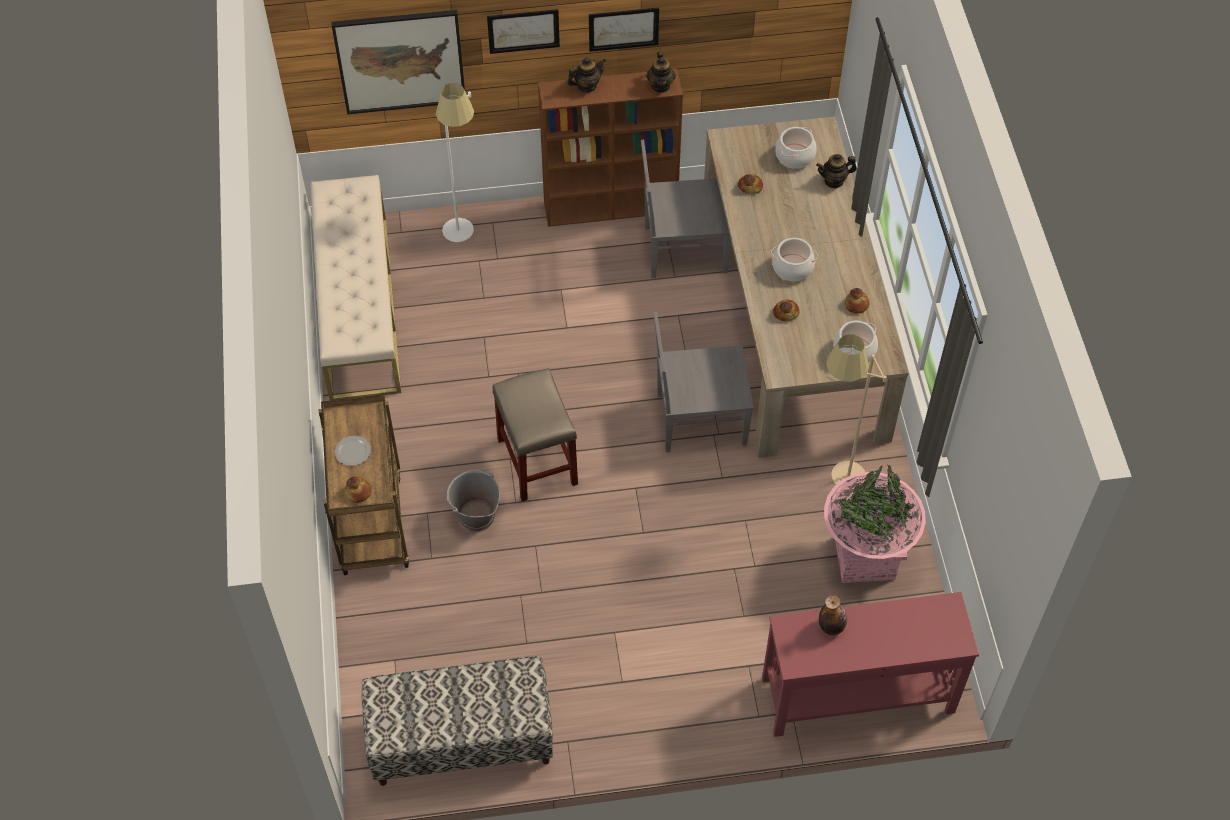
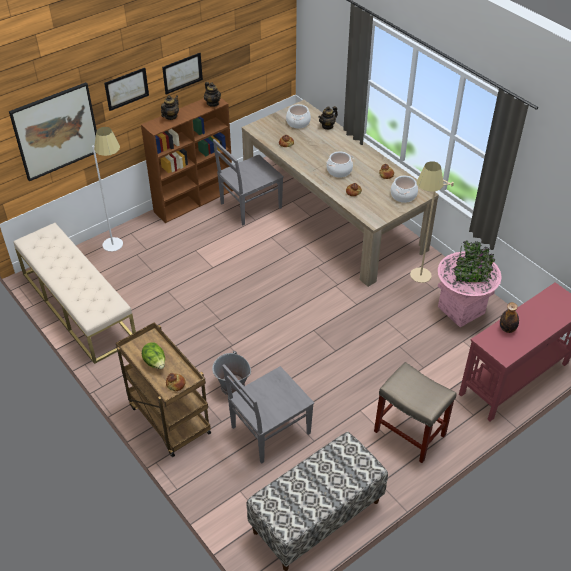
camera: 30 degrees left, 10 degrees down
plate [335,436,371,466] -> lettuce [142,342,165,369]
beige stool [492,368,578,502] -> beige stool moved to [374,362,457,463]
grey chair [653,311,754,452] -> grey chair moved to [222,364,314,464]

